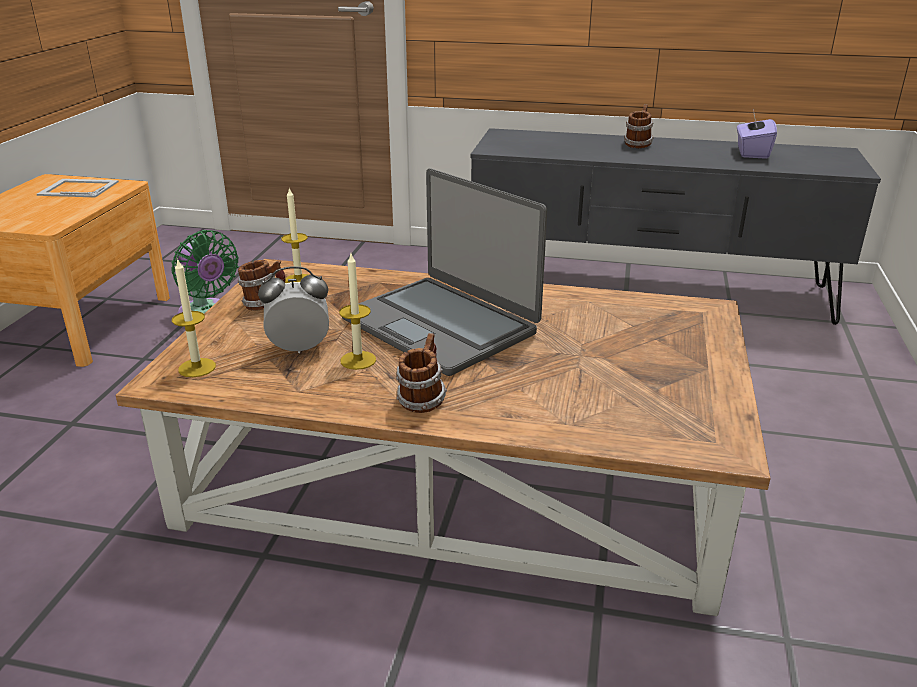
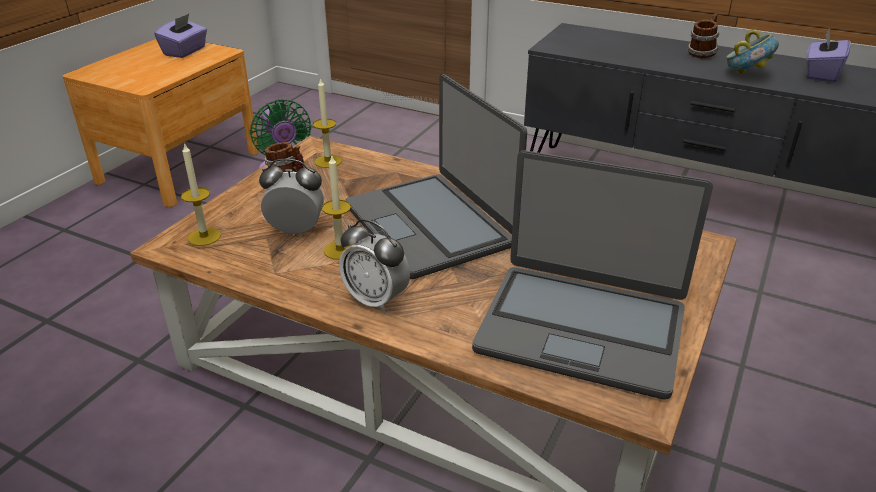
camera: 15 degrees right, 5 degrees up
picture frame [37,179,119,198] -> purple tissue box [154,14,207,58]
mug [396,333,447,413] -> alarm clock [339,219,410,313]
none -> laptop [472,150,713,400]
none -> bowl [726,29,779,75]

